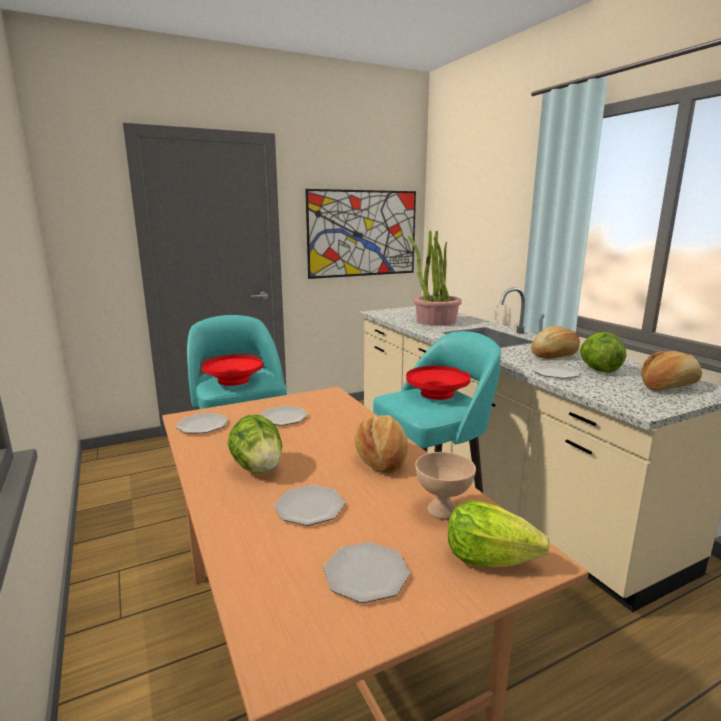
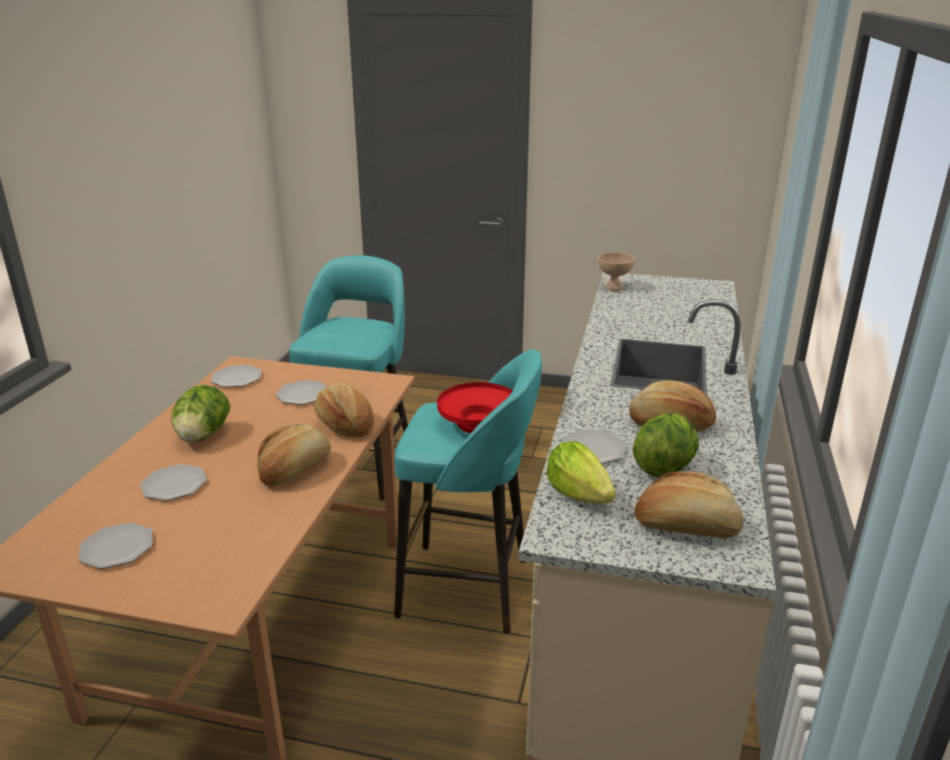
camera: 40 degrees right, 10 degrees up
red bowl [202,355,263,386] -> none
picture [305,189,416,279] -> none
potted plant [408,231,462,326] -> none
beige bowl [415,452,476,520] -> beige bowl moved to [598,252,635,291]
lettuce [448,500,550,567] -> lettuce moved to [546,441,616,504]
none -> bread [315,383,374,437]

